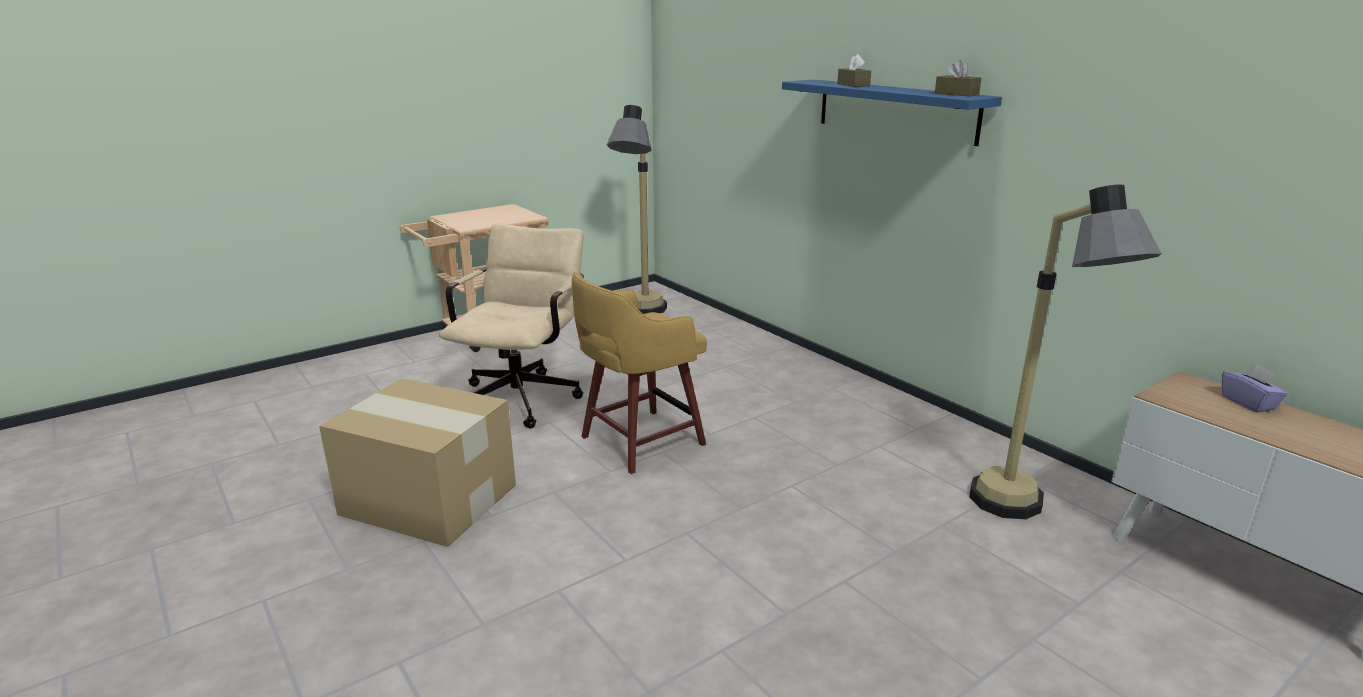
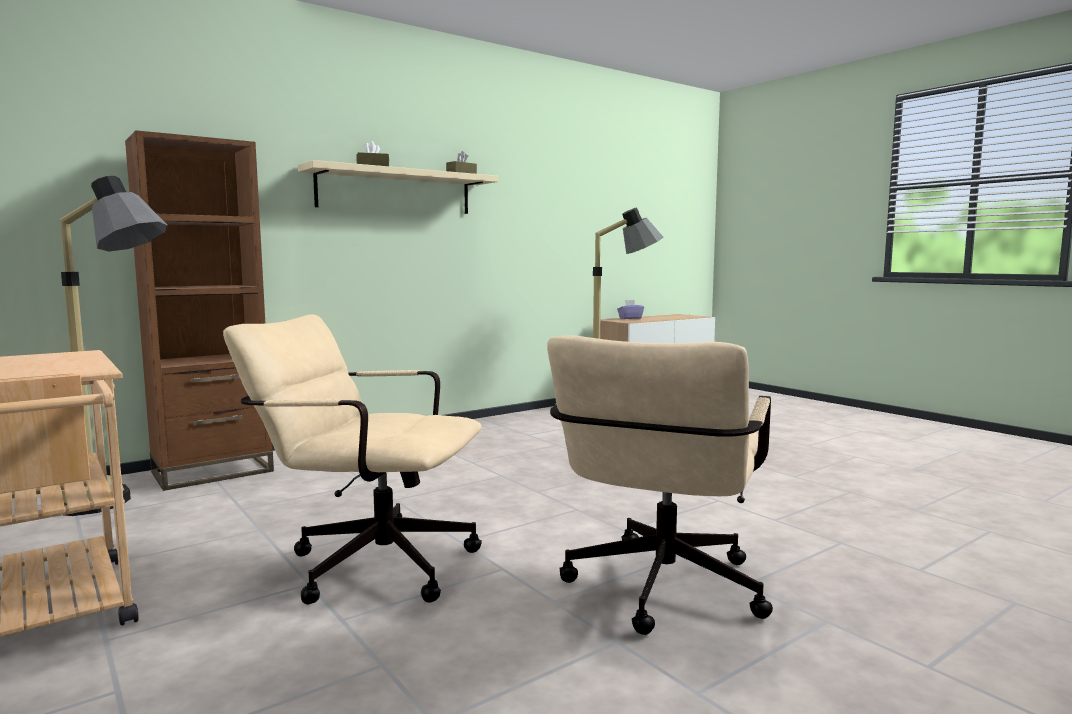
camera: 90 degrees left, 15 degrees down
cardboard box [319,378,516,547] -> beige office chair [547,335,773,635]
yellow stool [572,273,707,474] -> none
blue shelf [782,80,1002,146] -> beige shelf [298,160,498,214]
none -> brown bookcase [125,130,274,491]

